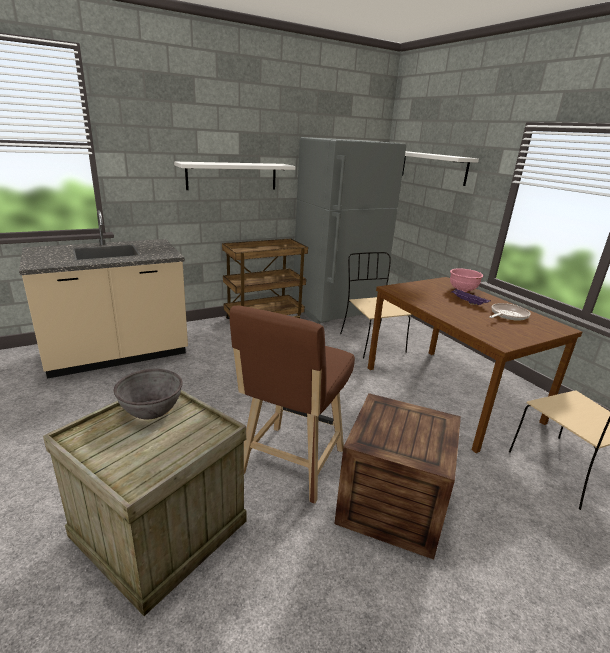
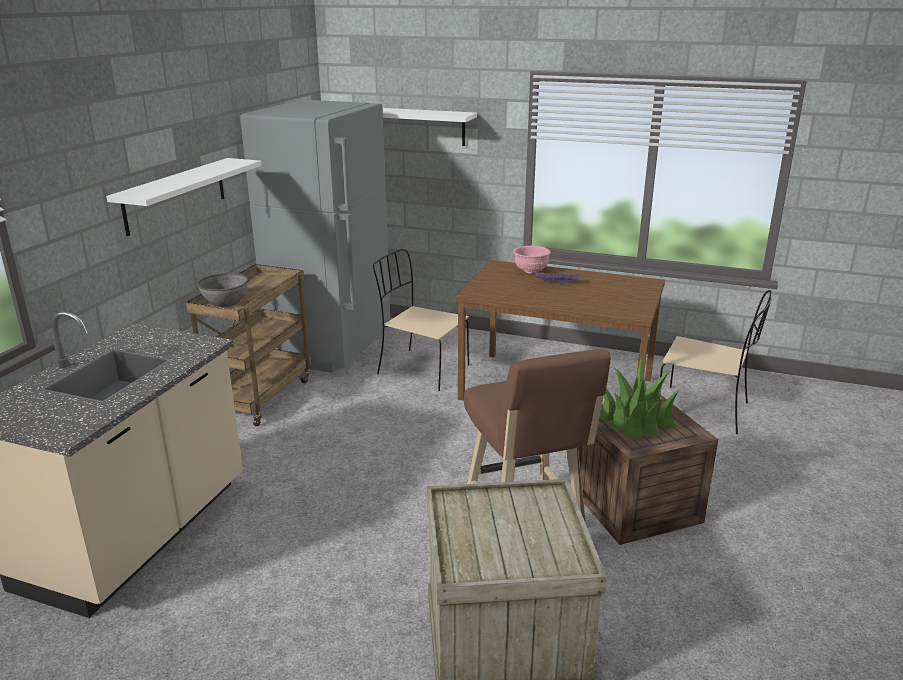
camera: 40 degrees left, 0 degrees up
grey bowl [114,369,183,419] -> grey bowl moved to [197,273,248,307]
frying pan [489,303,531,321] -> none
none -> potted plant [599,357,681,440]

